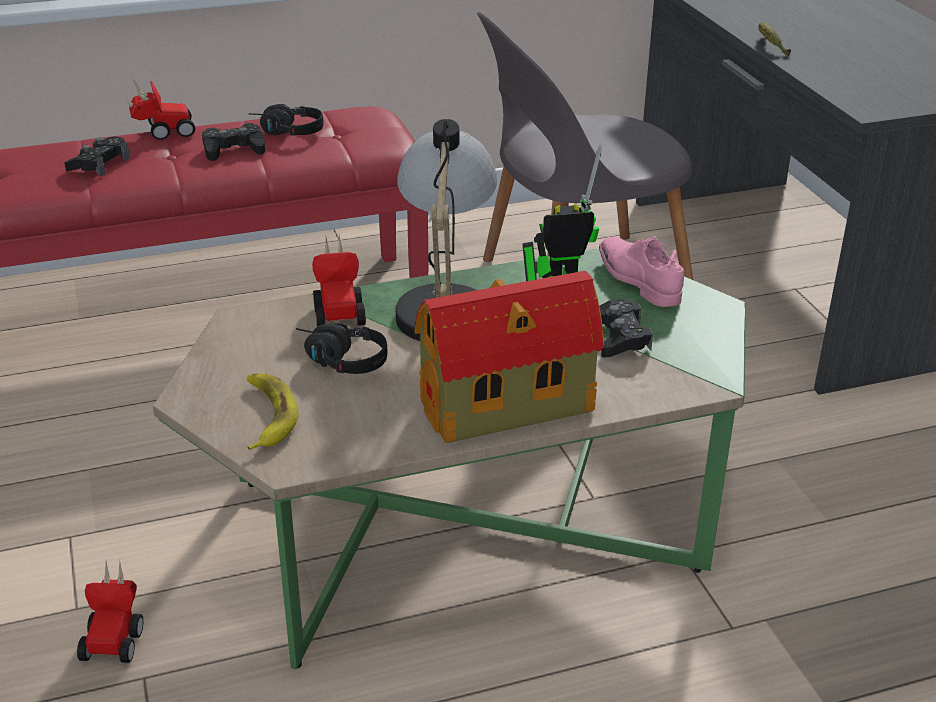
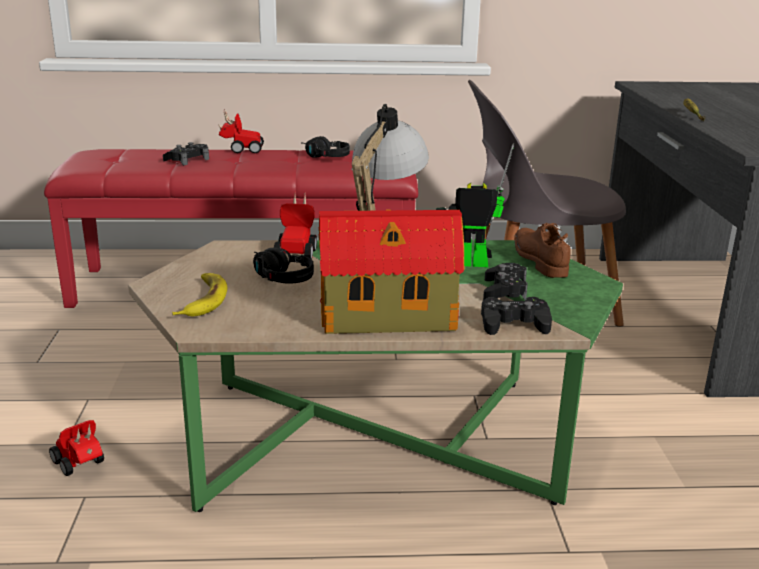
camera: 15 degrees right, 10 degrees down
toy car [77,561,143,663] -> toy car turned 120 degrees clockwise [49,420,104,476]
black game controller [202,123,266,161] -> black game controller moved to [481,297,552,335]
pink shoe [599,236,684,307] -> brown shoe [514,223,571,278]

